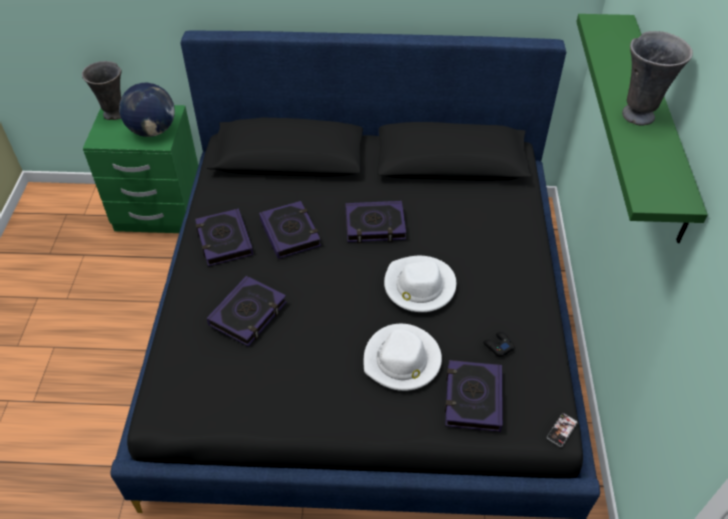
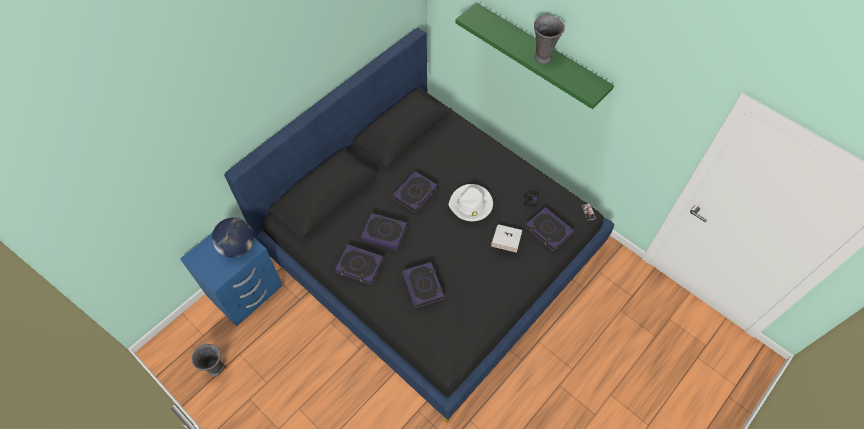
camera: 50 degrees left, 10 degrees up
grey vase [82,61,121,120] -> grey vase moved to [192,344,225,376]
green nightstand [83,105,198,233] -> blue nightstand [180,233,282,326]
white hat [364,324,442,391] -> white book [491,224,522,253]

